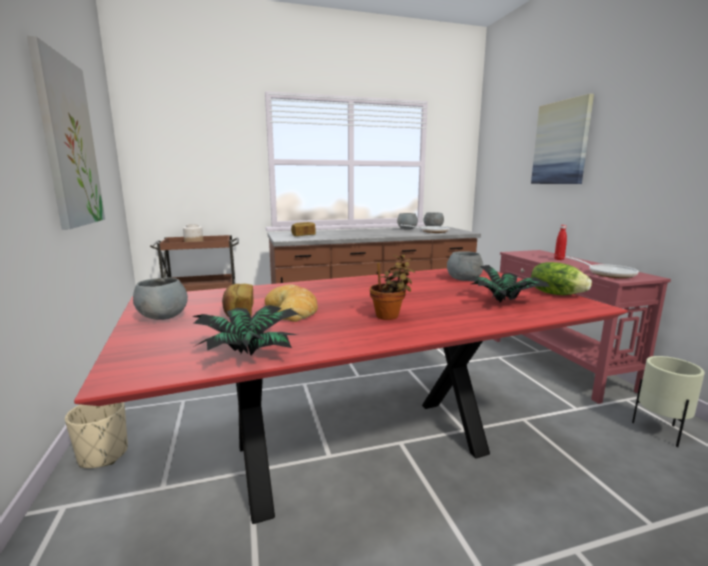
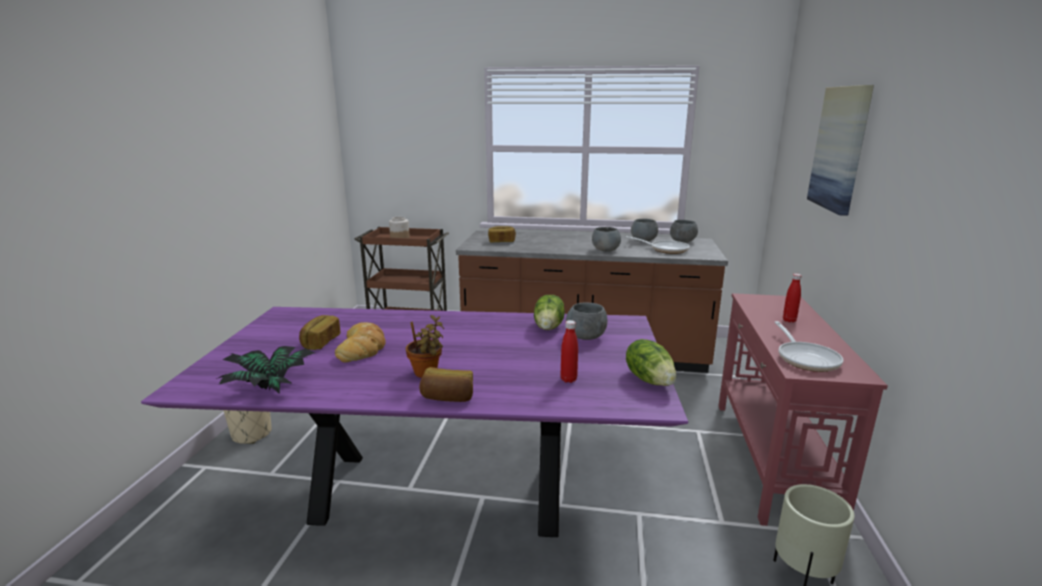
camera: 25 degrees right, 5 degrees up
picture [27,35,105,230] -> none
red dining table [74,268,628,524] -> purple dining table [141,307,688,537]
grey bowl [133,277,188,320] -> grey bowl moved to [592,227,621,252]
potted plant [465,265,550,303] -> red bottle [561,320,578,383]
none -> bread [419,367,473,402]
none -> lettuce [534,295,565,330]

